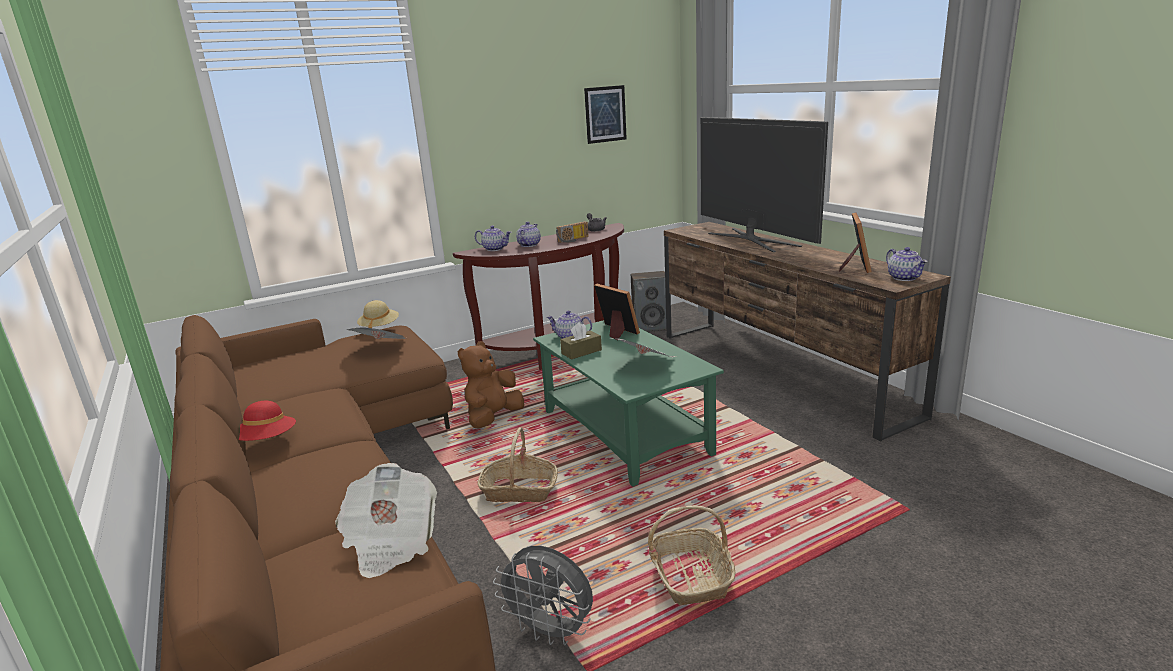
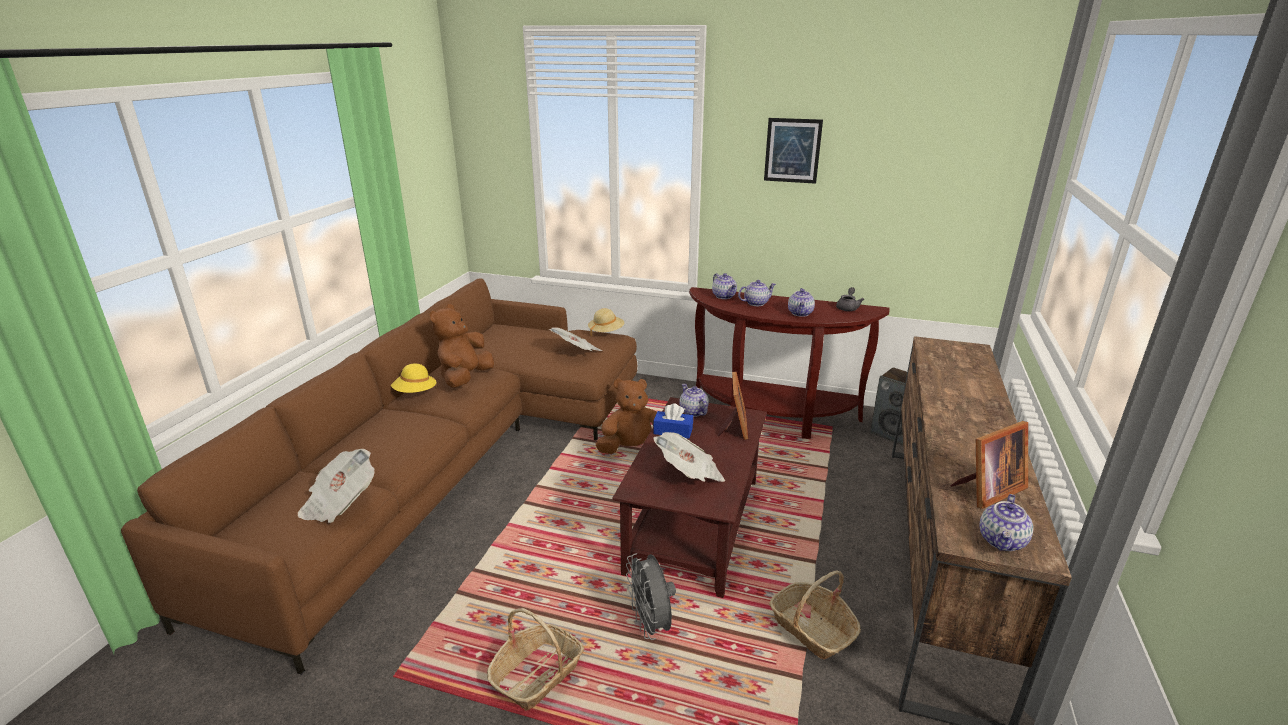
camera: 45 degrees right, 5 degrees up
red hat [239,401,296,441] -> yellow hat [391,363,437,393]
basket [477,427,558,502] -> basket moved to [769,570,861,660]
grey fan [493,546,593,645] -> grey fan moved to [626,553,676,640]
green coffee table [533,320,724,487] -> brown coffee table [612,397,767,598]
radio [556,221,589,243] -> teapot [788,288,815,317]
brown tissue box [560,322,602,359] -> blue tissue box [653,403,693,439]
picture [584,85,627,144] -> picture moved to [764,118,823,184]
television [700,117,828,252] -> none
none -> brown plush toy [430,304,494,388]

